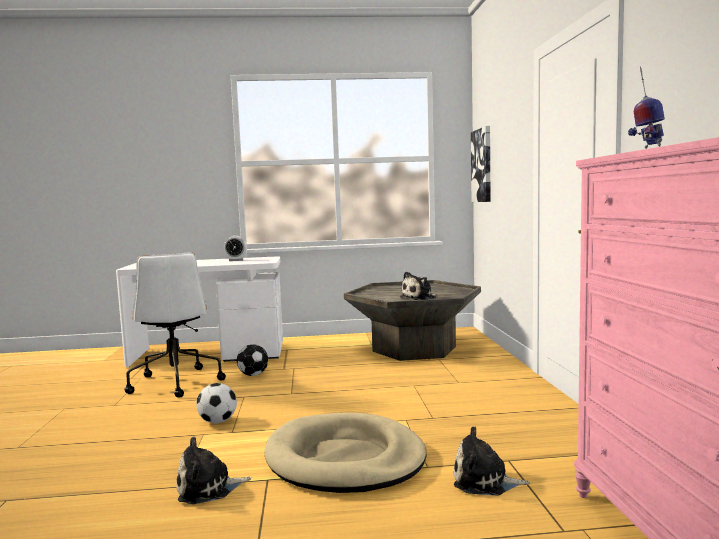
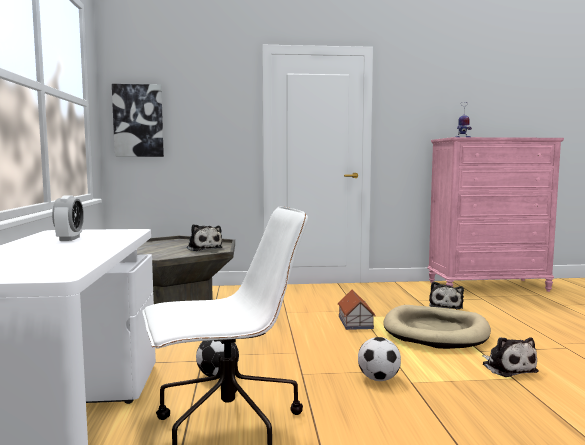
camera: 90 degrees left, 0 degrees up
none -> toy house [337,290,376,330]

